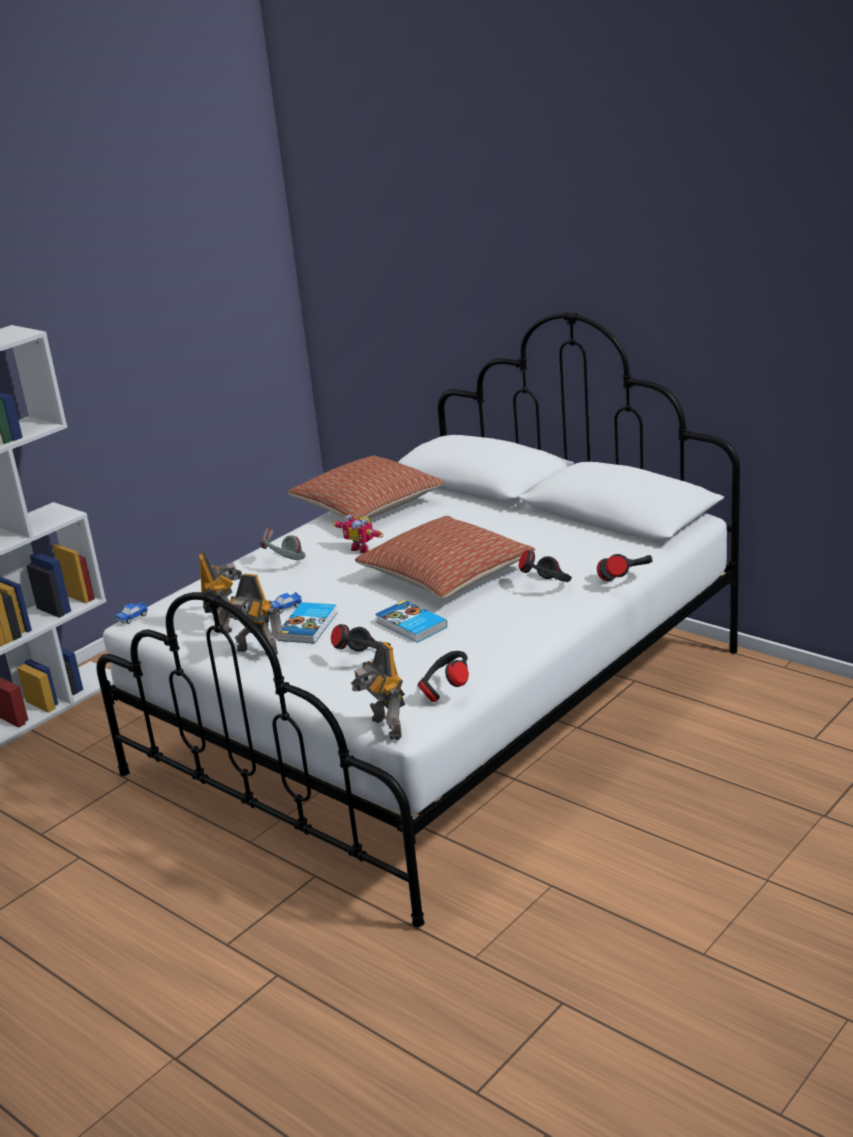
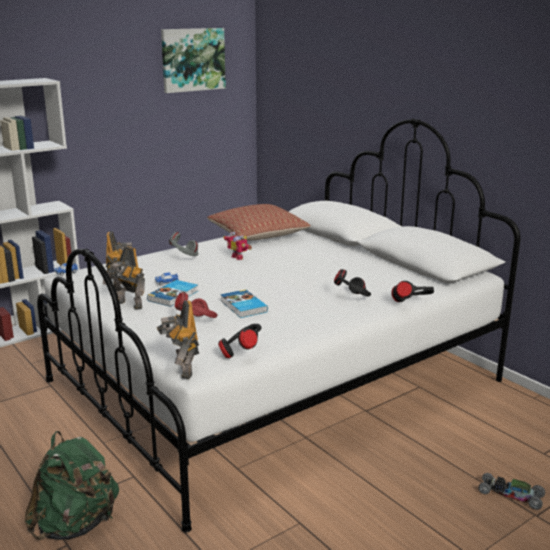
camera: 10 degrees right, 5 degrees down
black headphones [331,624,391,652] -> red headphones [175,292,217,318]
pillow [355,516,535,599] -> none
none -> green backpack [24,431,119,540]
none -> picture [161,28,226,93]
none -> toy car [478,473,545,510]

